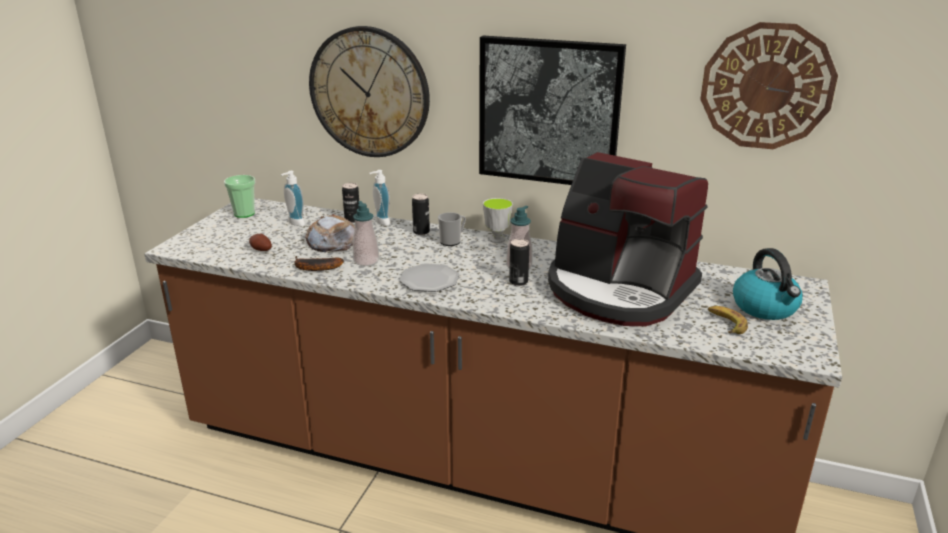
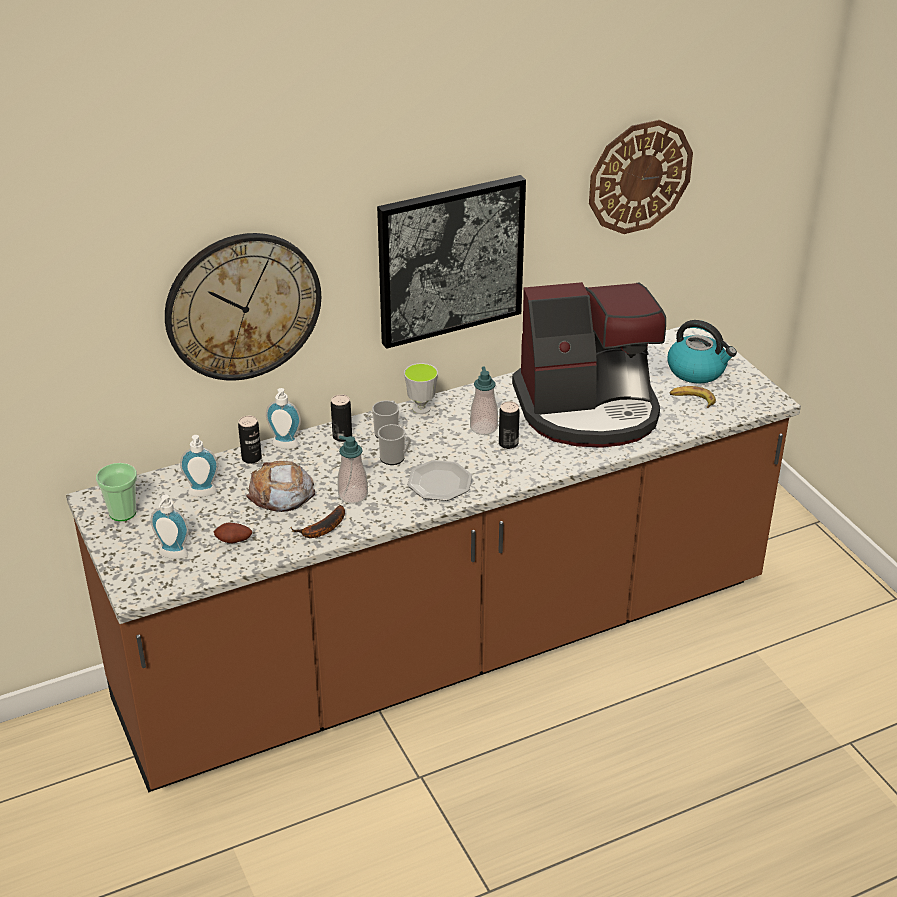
camera: 45 degrees left, 10 degrees up
none -> soap dispenser [151,494,189,559]
none -> mug [378,424,411,465]

